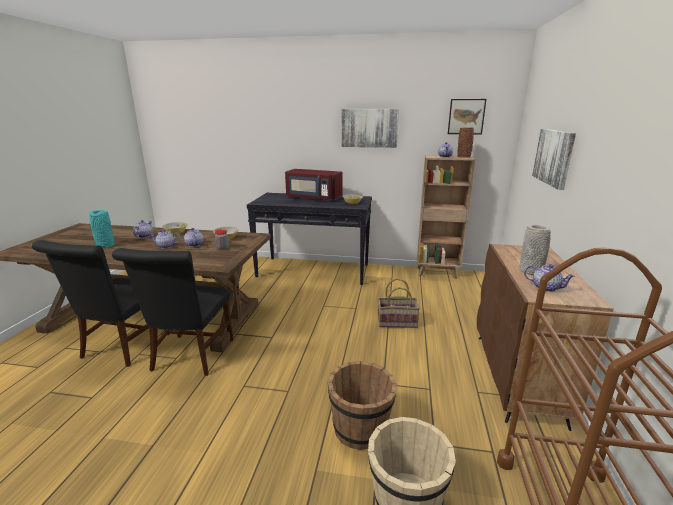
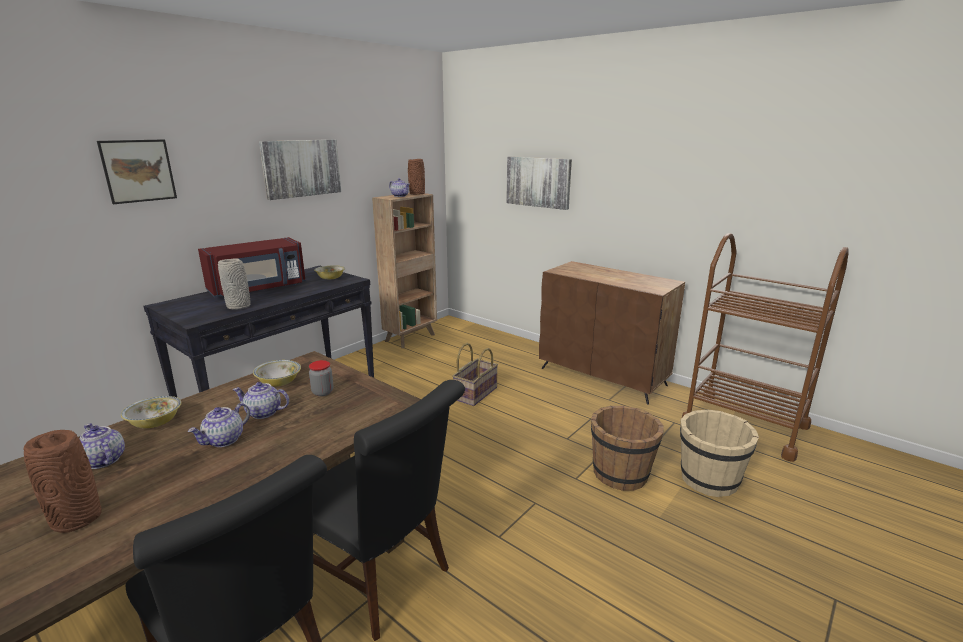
camera: 60 degrees left, 0 degrees up
turquoise vase [89,210,114,248] -> brown vase [23,430,102,533]
picture [448,99,486,135] -> picture moved to [97,139,177,204]
grey vase [519,225,551,275] -> grey vase moved to [218,258,251,310]
teapot [524,264,575,292] -> none

